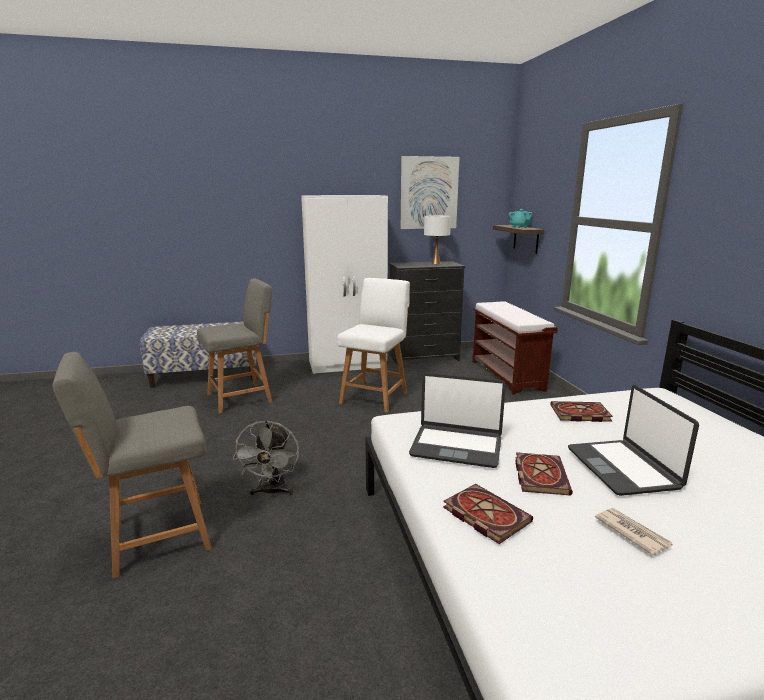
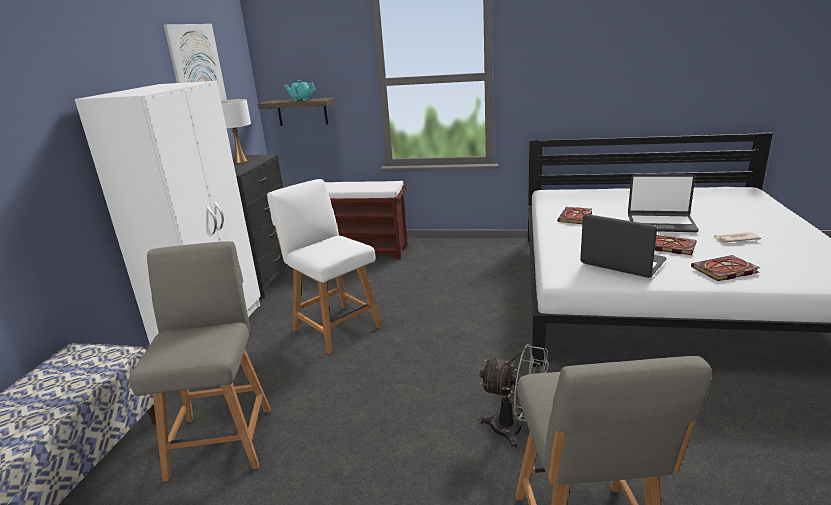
camera: 65 degrees left, 5 degrees up
laptop [409,373,506,468] -> laptop turned 90 degrees counterclockwise [580,214,667,278]

